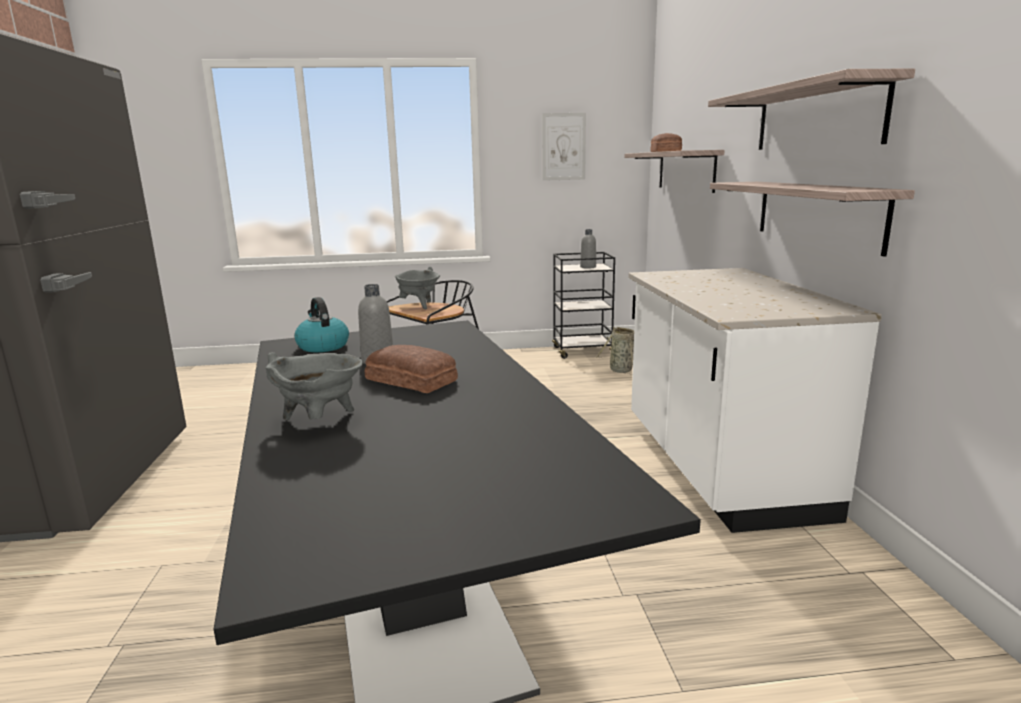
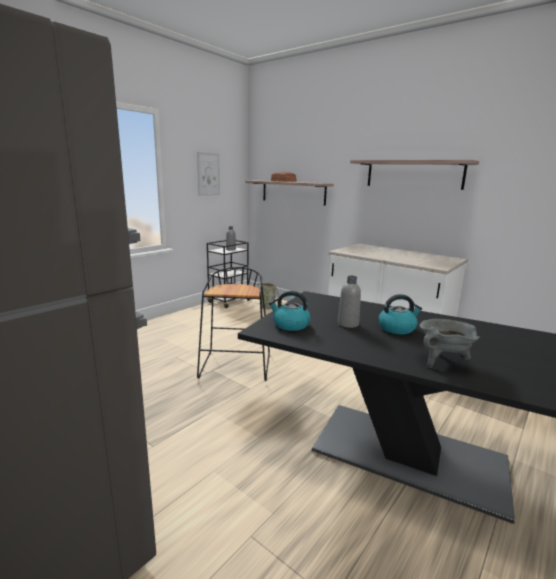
camera: 45 degrees left, 0 degrees up
bread [365,345,458,393] -> kettle [378,294,422,334]
grey cooking pot [395,267,440,309] -> none
shelf [710,182,915,257] -> none

